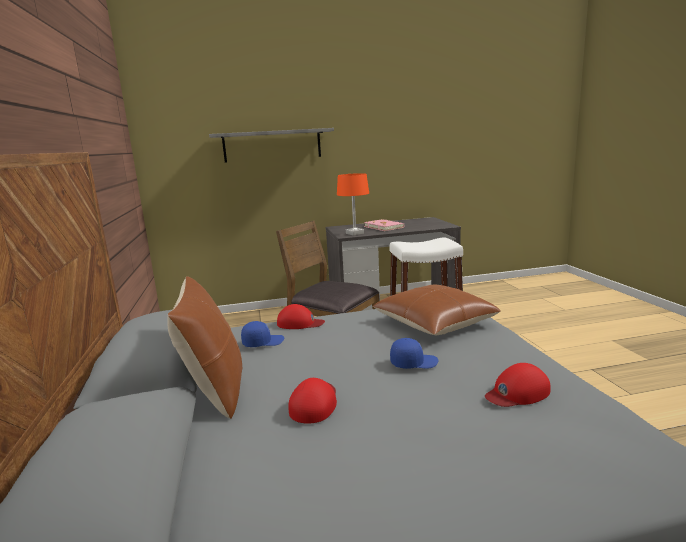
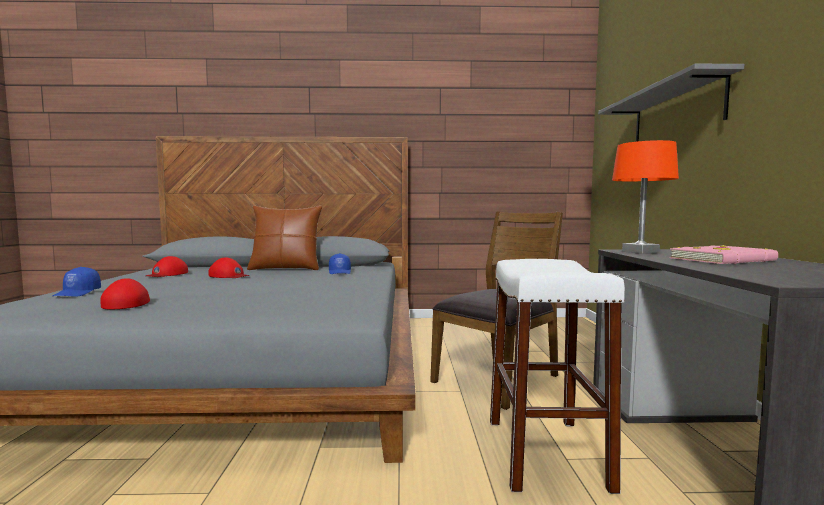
camera: 100 degrees right, 10 degrees down
red cap [277,304,325,329] -> red cap moved to [146,256,188,277]
brown pillow [373,285,501,335] -> none
blue cap [390,338,439,369] -> blue cap moved to [53,267,101,297]

